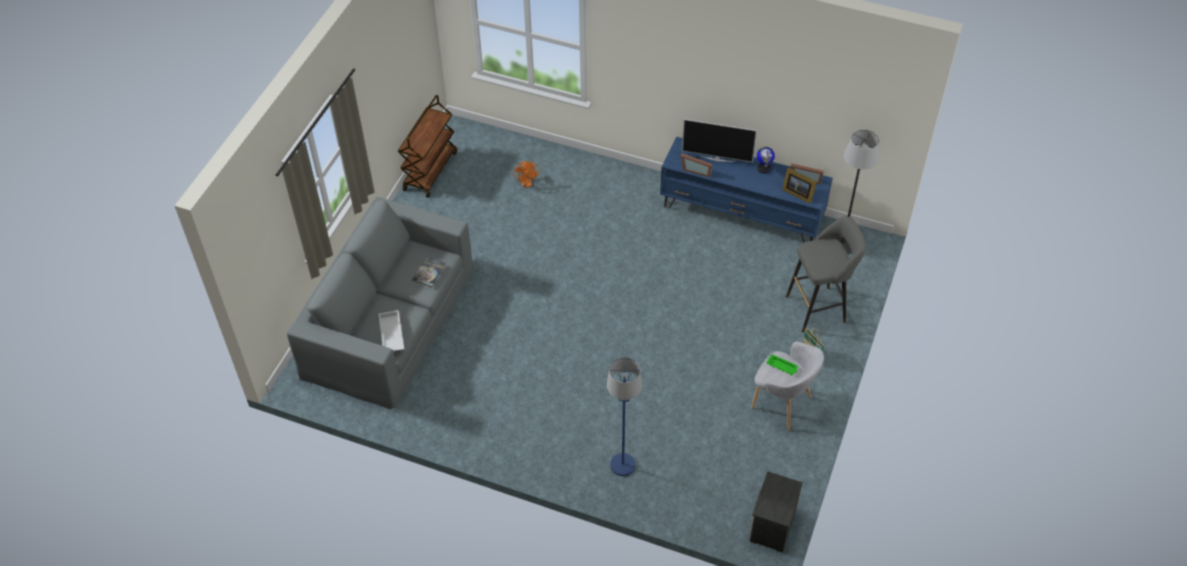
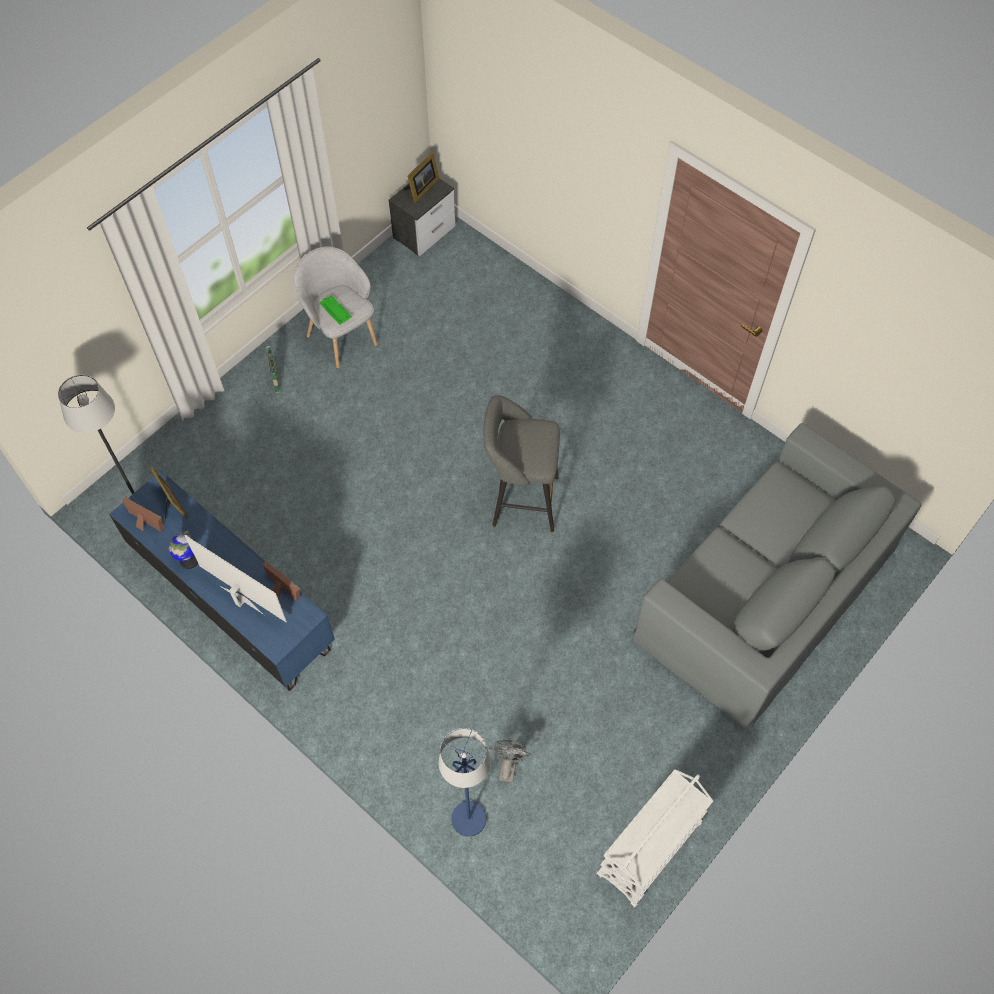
camera: 160 degrees left, 10 degrees up
white tray [378,310,404,351] -> none
brown cart [398,95,457,198] -> white cart [596,769,713,908]
book [412,257,446,287] -> none
orange fan [513,161,539,188] -> grey fan [489,740,531,783]
blue floor lamp [607,357,642,476] -> blue floor lamp moved to [439,728,490,837]
grey stool [786,216,866,333] -> grey stool moved to [484,395,560,532]
none -> picture frame [403,152,439,203]

